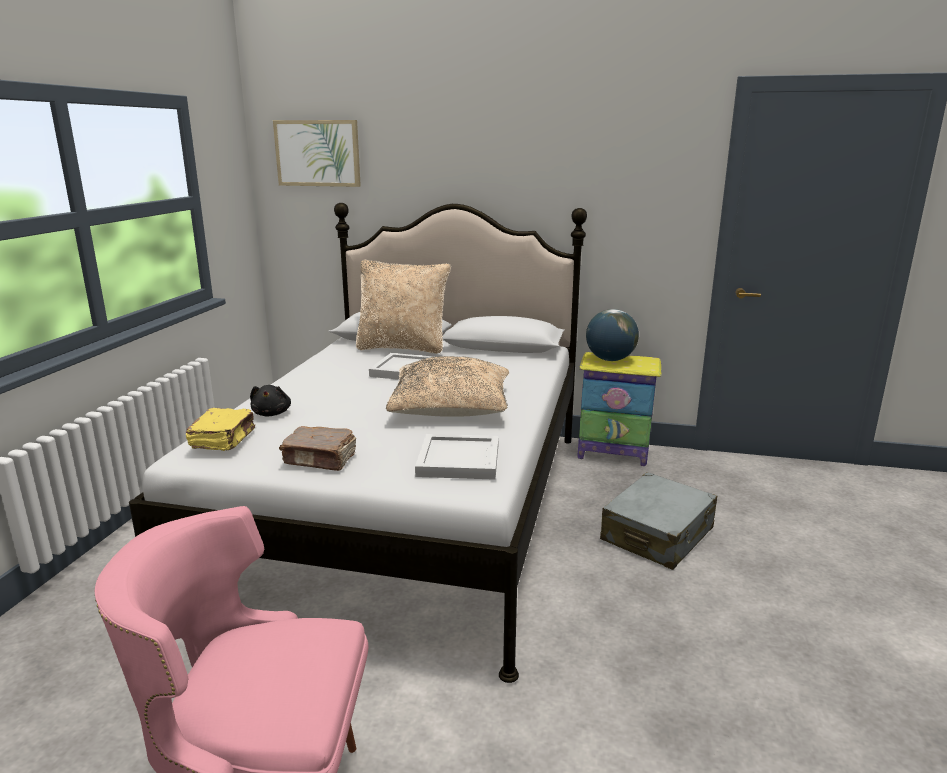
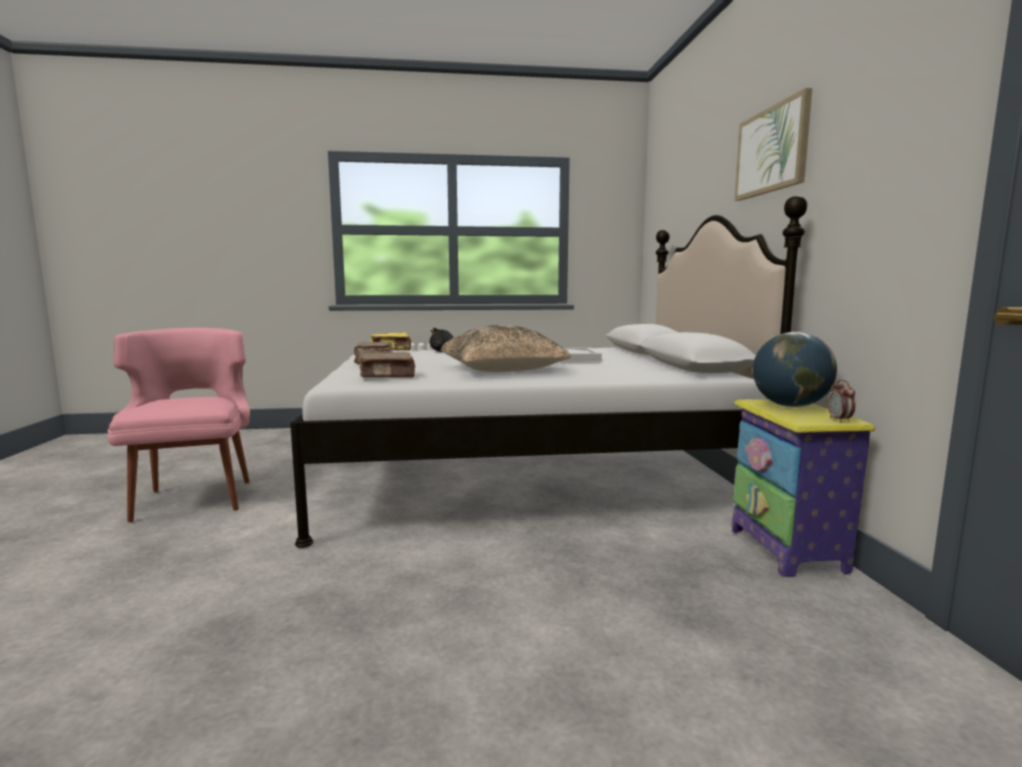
camera: 70 degrees right, 10 degrees down
picture [273,120,361,187] -> picture moved to [735,88,812,201]
beige pillow [356,259,451,354] -> none
white tray [415,434,499,480] -> brown book [359,352,415,378]
grey suitcase [600,472,717,570] -> none
none -> alarm clock [827,379,856,422]

